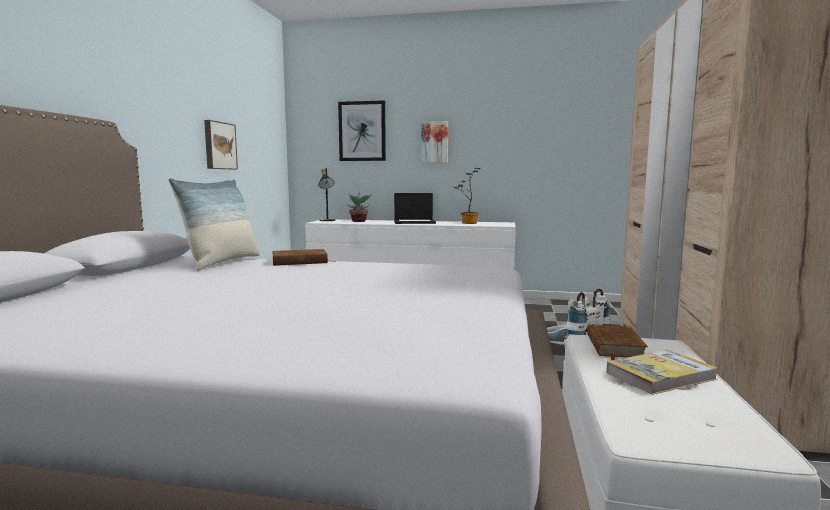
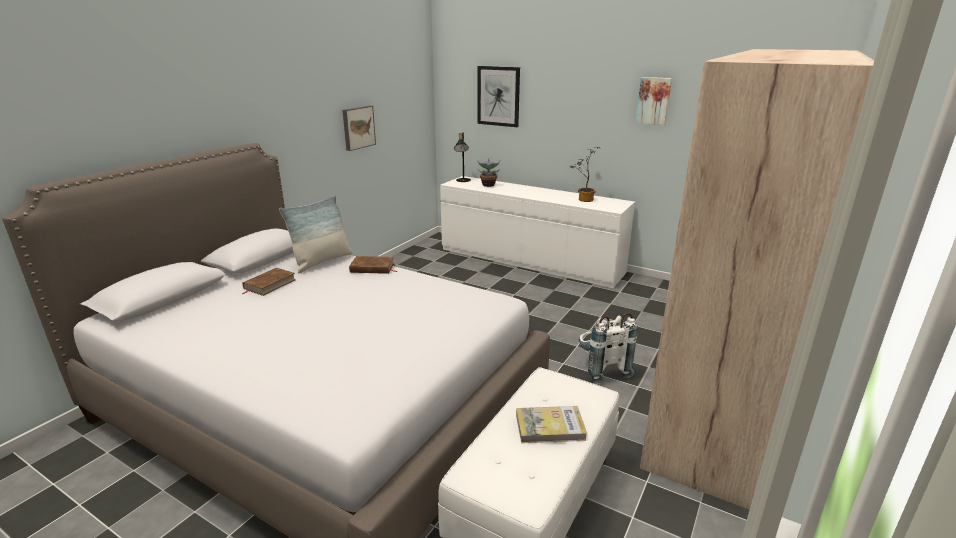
camera: 20 degrees right, 15 degrees up
laptop [394,193,436,224] -> none
picture [421,121,448,163] -> picture moved to [636,77,672,125]
brown book [587,324,648,360] -> brown book moved to [242,268,296,296]

